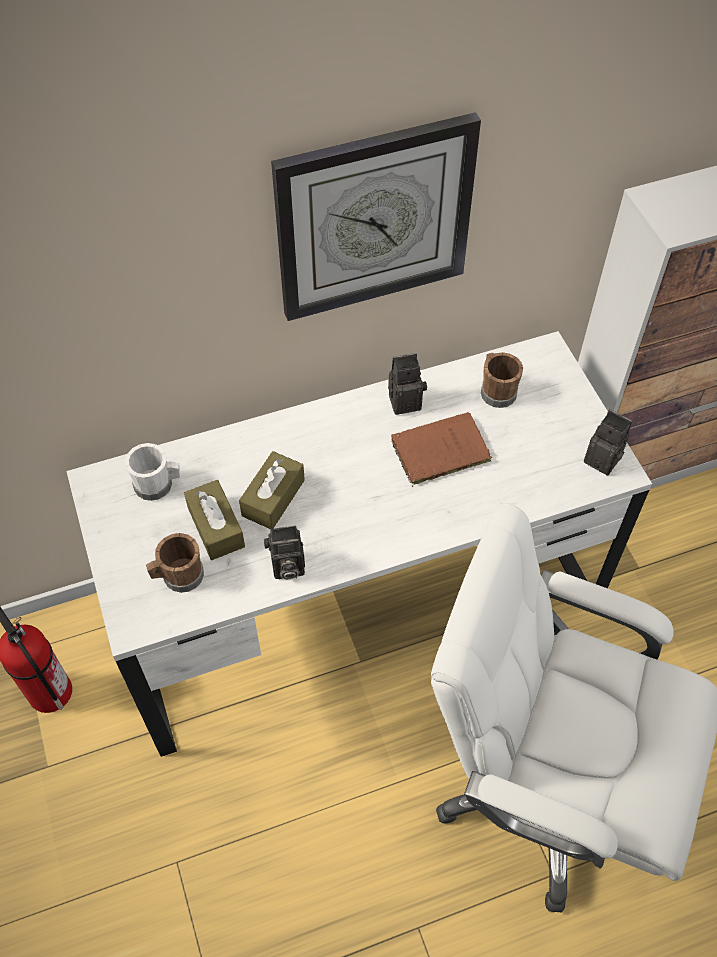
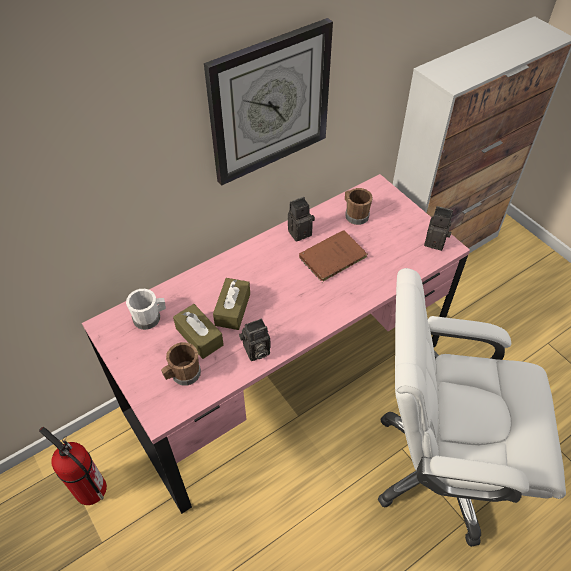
camera: 15 degrees left, 5 degrees down
white desk [66,331,652,757] -> pink desk [82,174,470,514]

